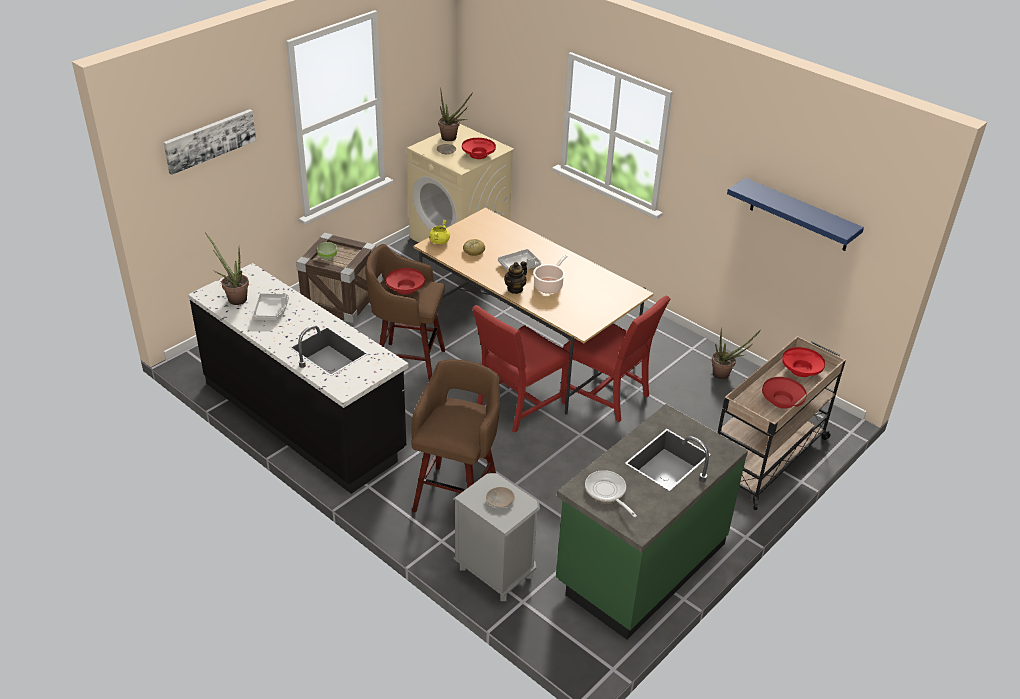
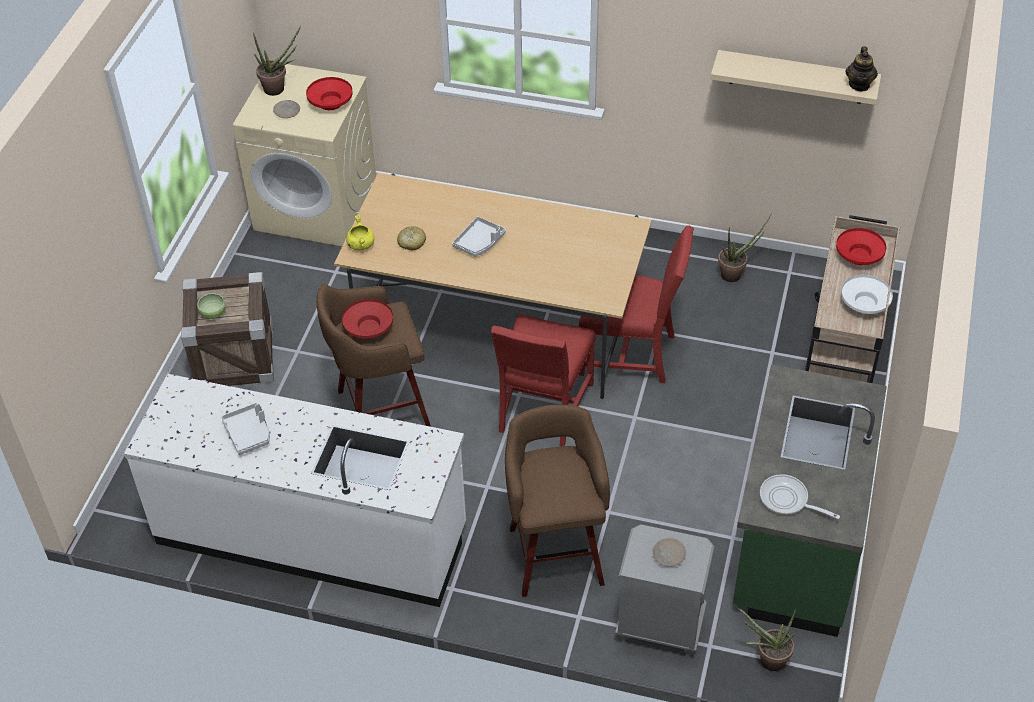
camera: 25 degrees left, 10 degrees up
picture [163,109,256,175] -> none
black counter [188,263,409,494] -> white counter [124,374,466,607]
potted plant [205,232,249,305] -> potted plant moved to [738,608,796,671]
teapot [504,261,527,294] -> teapot moved to [846,47,878,92]
cooking pot [533,255,567,294] -> none
blue shelf [727,178,864,251] -> beige shelf [711,50,881,105]
red bowl [762,377,807,409] -> white bowl [841,275,893,314]

